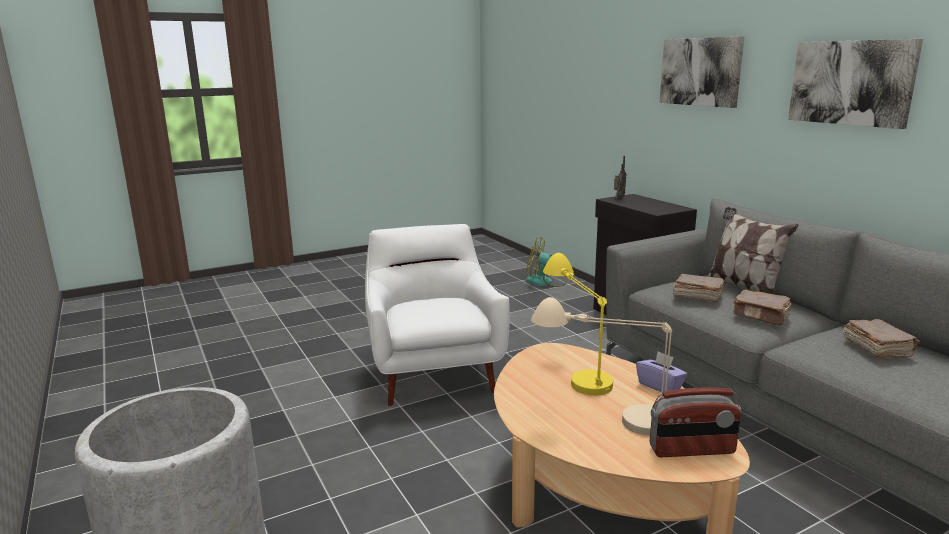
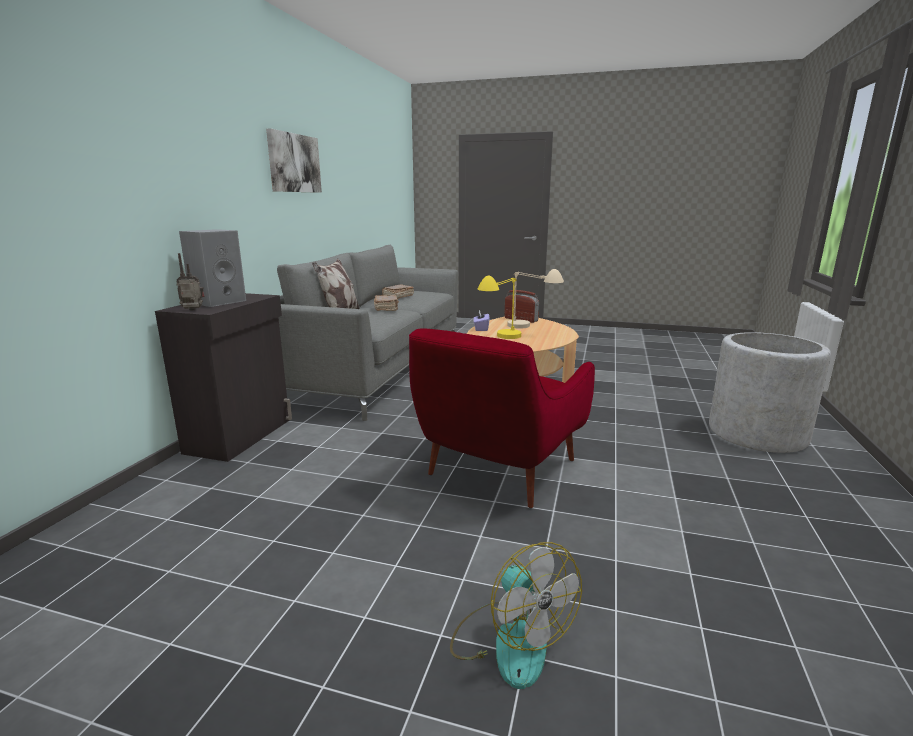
camera: 135 degrees left, 0 degrees up
white armchair [365,224,510,406] -> red armchair [409,328,595,508]
fan [527,237,566,287] -> fan moved to [450,542,582,689]
picture [659,36,744,108] -> none
brown book [673,273,725,302] -> none
none -> grey speaker [179,229,246,307]

